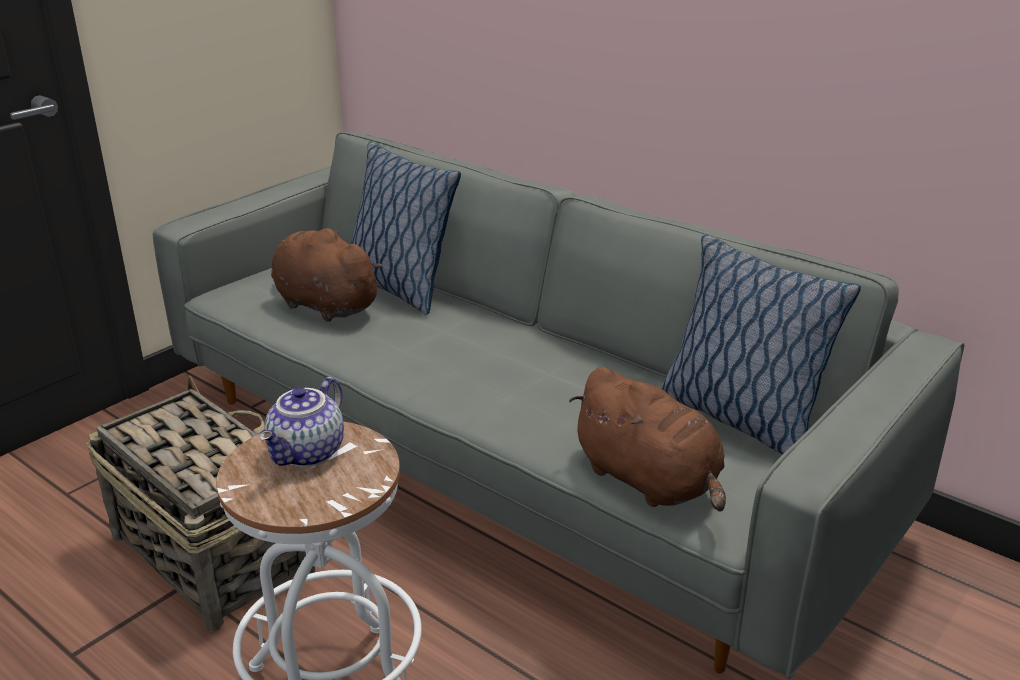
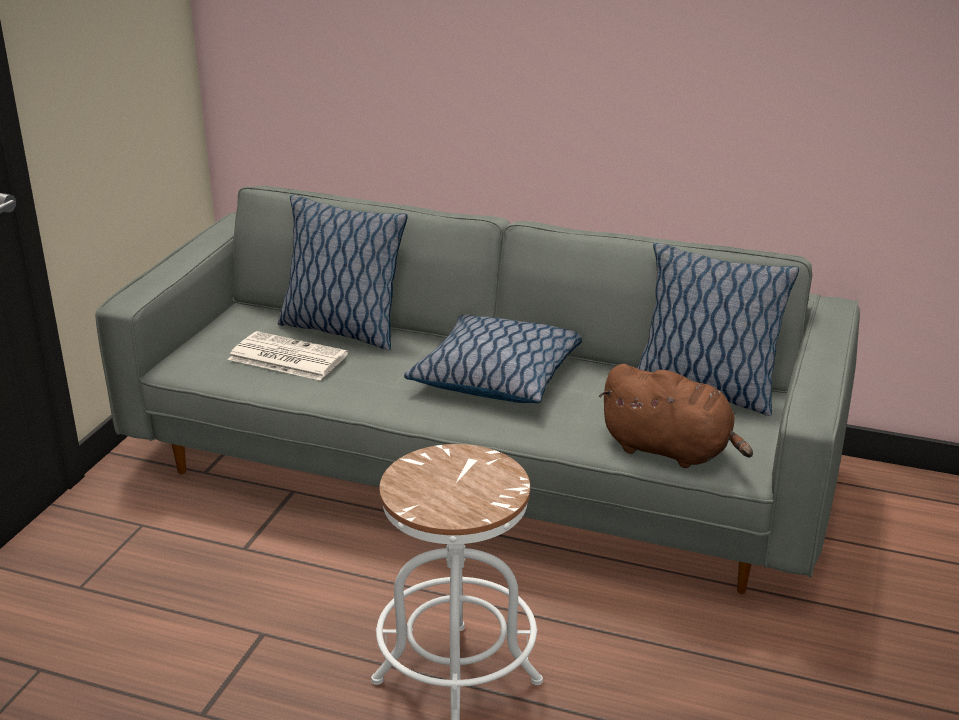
camera: 20 degrees left, 0 degrees up
basket [86,376,315,632] -> none
teapot [259,377,344,467] -> none
brown plush toy [271,228,383,322] -> newspaper [228,331,348,380]
none -> pillow [404,314,582,403]

